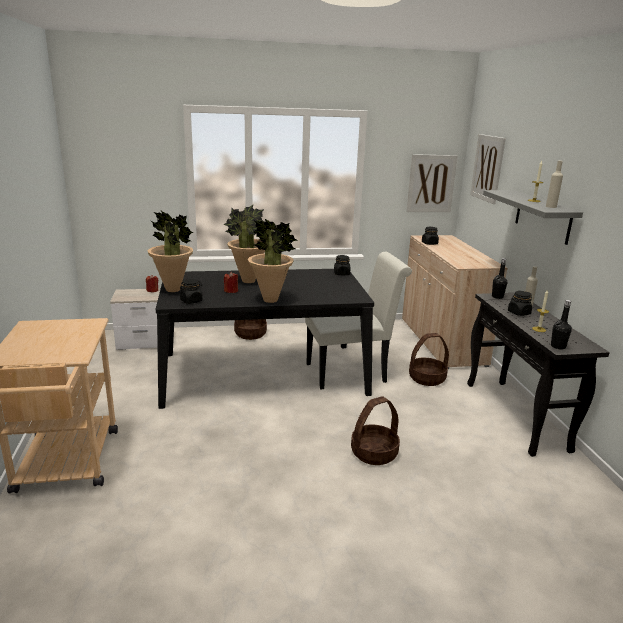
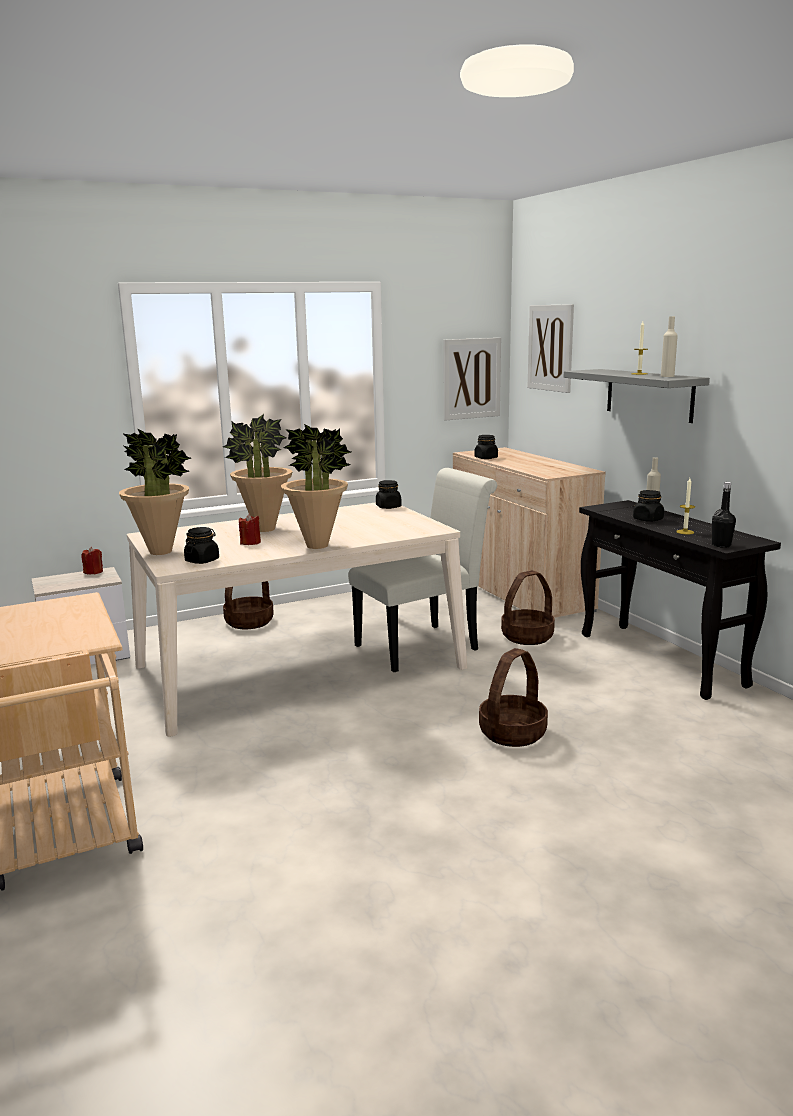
camera: 15 degrees left, 5 degrees down
black dining table [156,269,374,409] -> beige dining table [127,503,467,737]
black bottle [492,258,507,299] -> none

